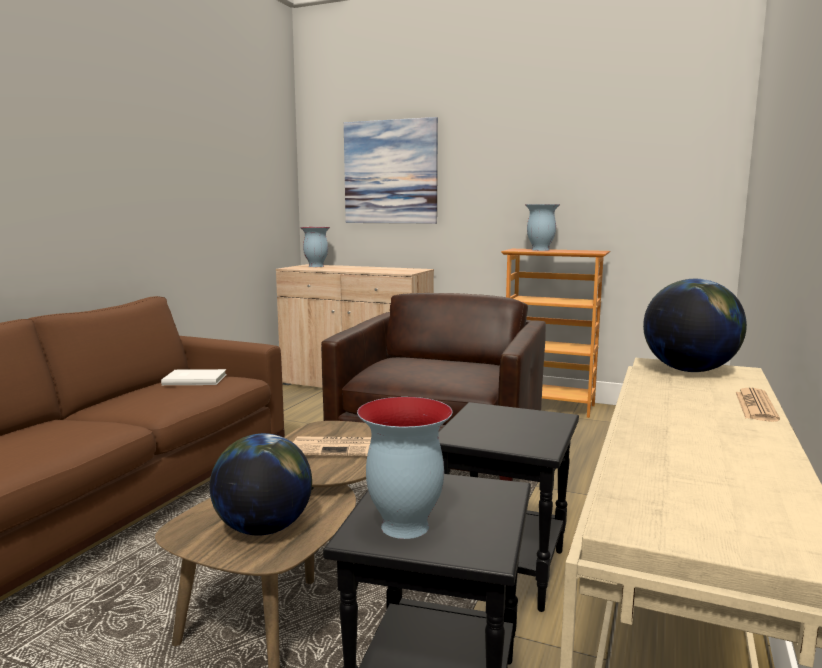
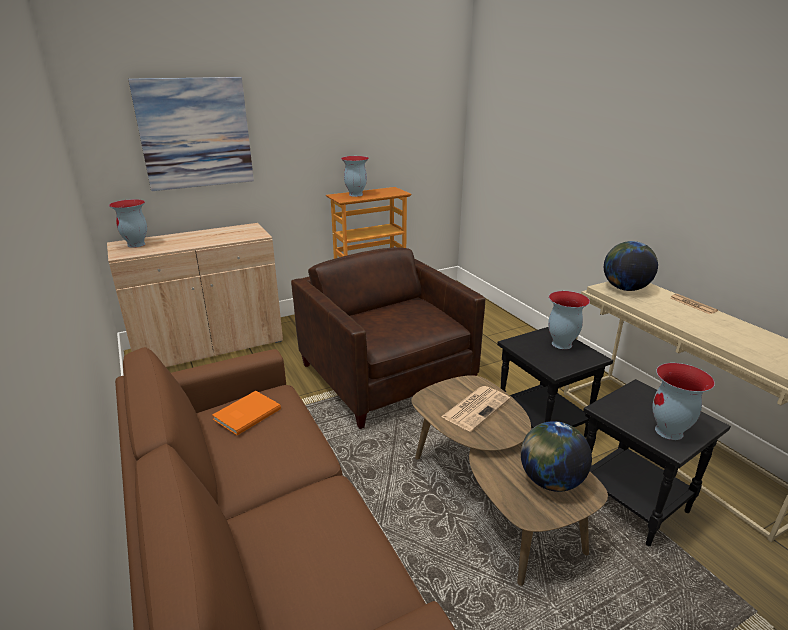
camera: 50 degrees left, 15 degrees up
white book [161,369,227,385] -> orange book [212,391,281,435]
none -> vase [548,291,590,349]

